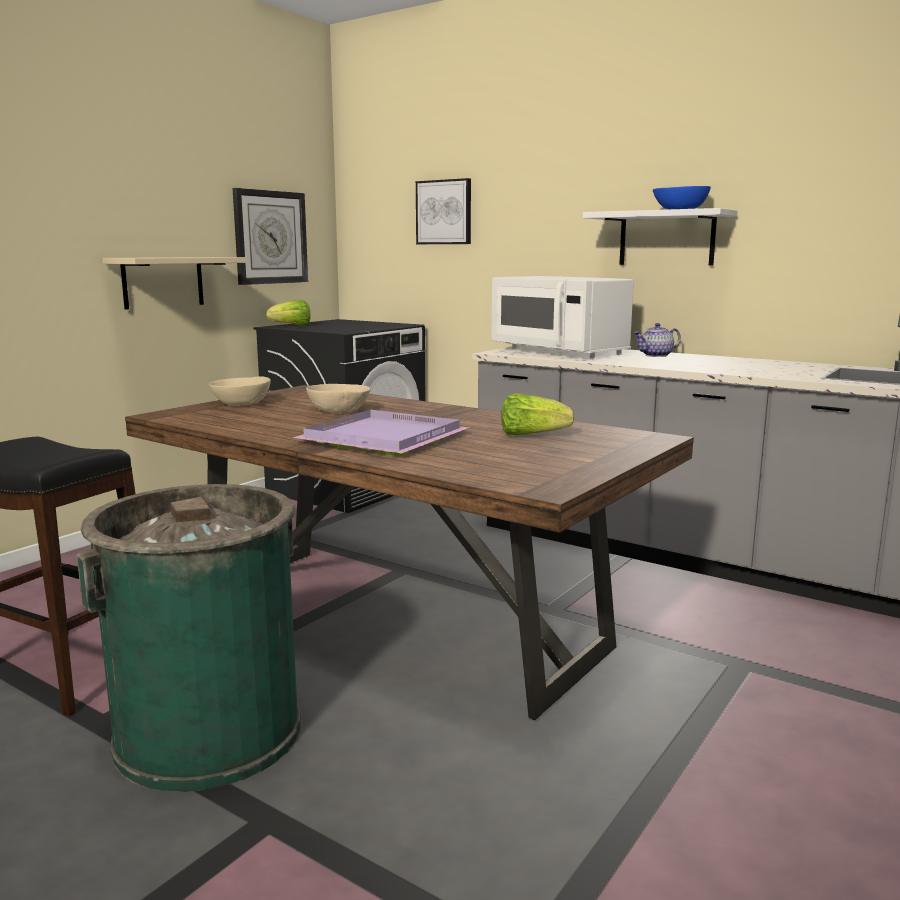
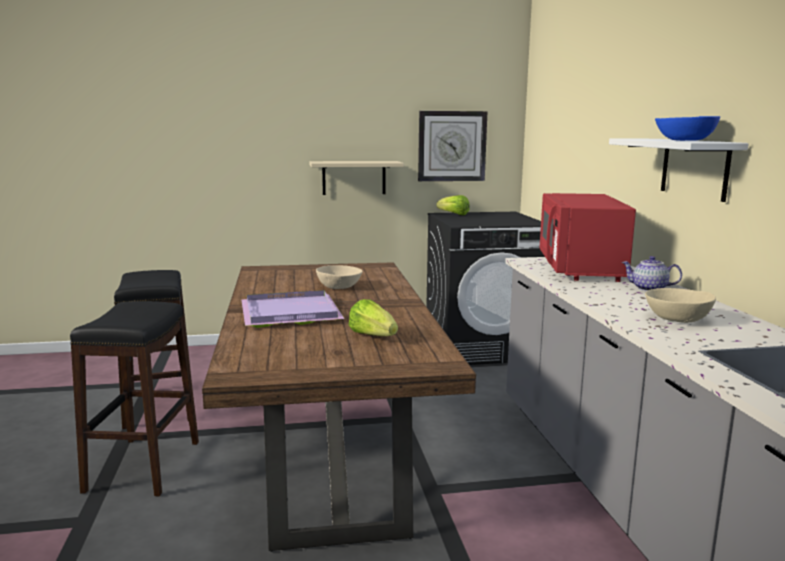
camera: 45 degrees right, 0 degrees up
green trash can [77,484,301,792] -> black stool [70,301,199,496]
beige bowl [209,376,271,406] -> beige bowl moved to [645,288,716,323]
picture [416,178,471,244] -> none
white microwave [491,276,634,359] -> red microwave [540,193,636,282]

